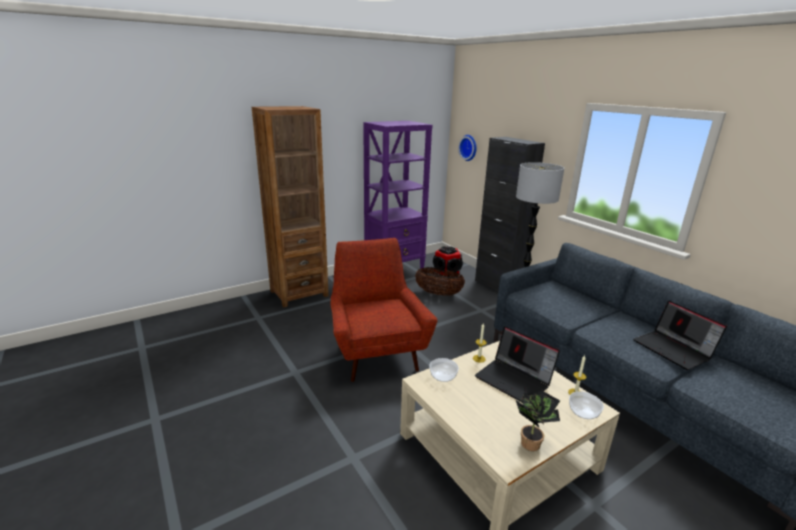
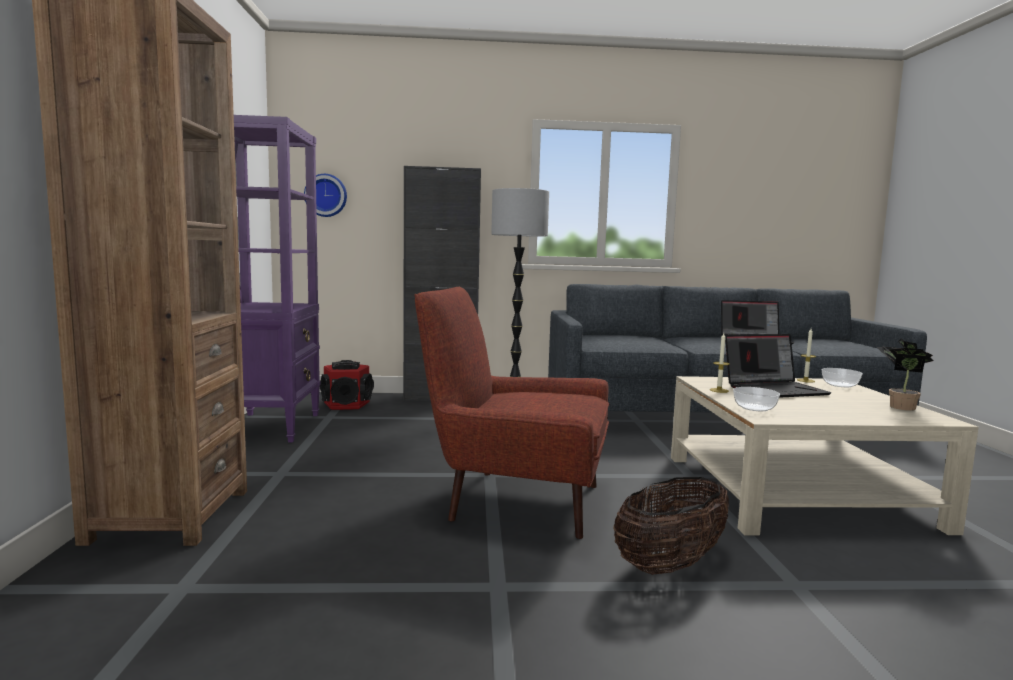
camera: 60 degrees left, 15 degrees down
basket [415,267,465,296] -> basket moved to [613,477,729,575]

